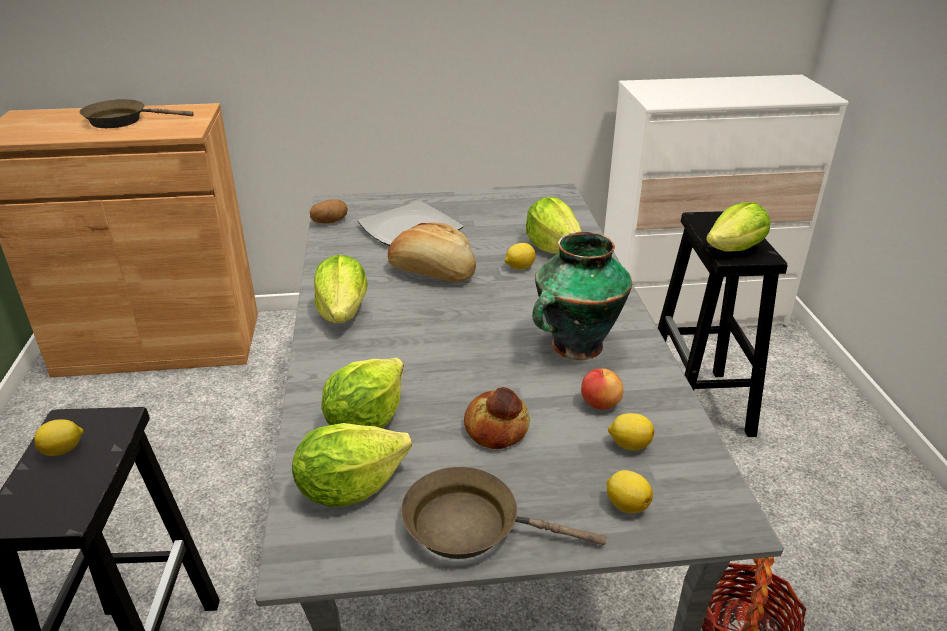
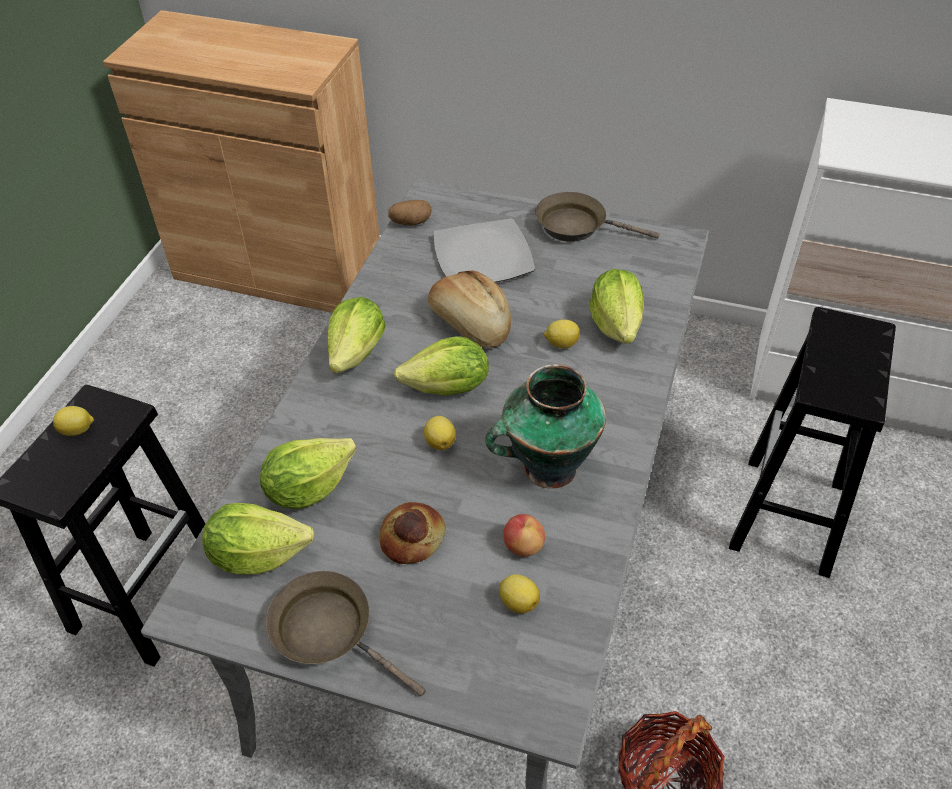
camera: 25 degrees right, 15 degrees up
brown frying pan [80,99,193,128] -> brown frying pan moved to [535,192,660,242]
lemon [607,470,653,513] -> lemon moved to [424,416,456,450]
lettuce [706,202,770,252] -> lettuce moved to [394,336,489,396]

